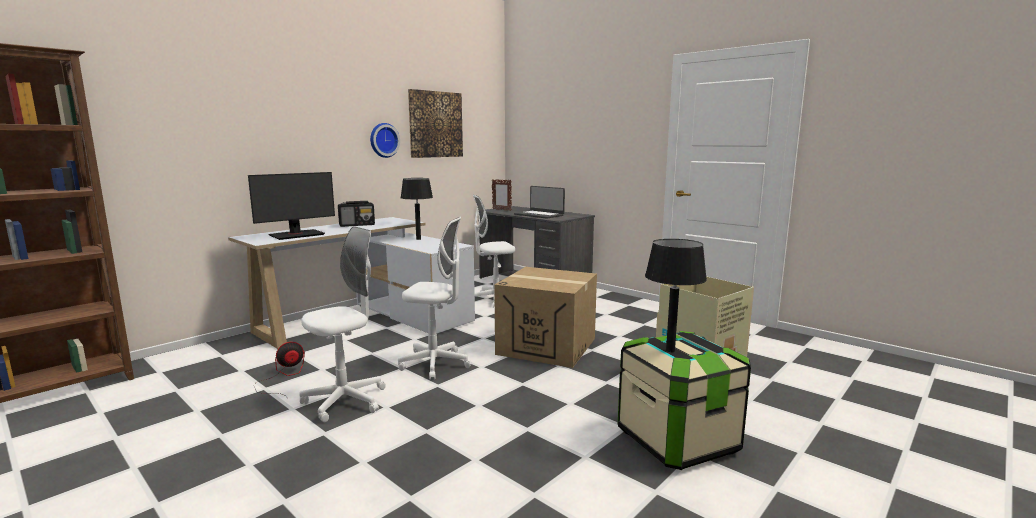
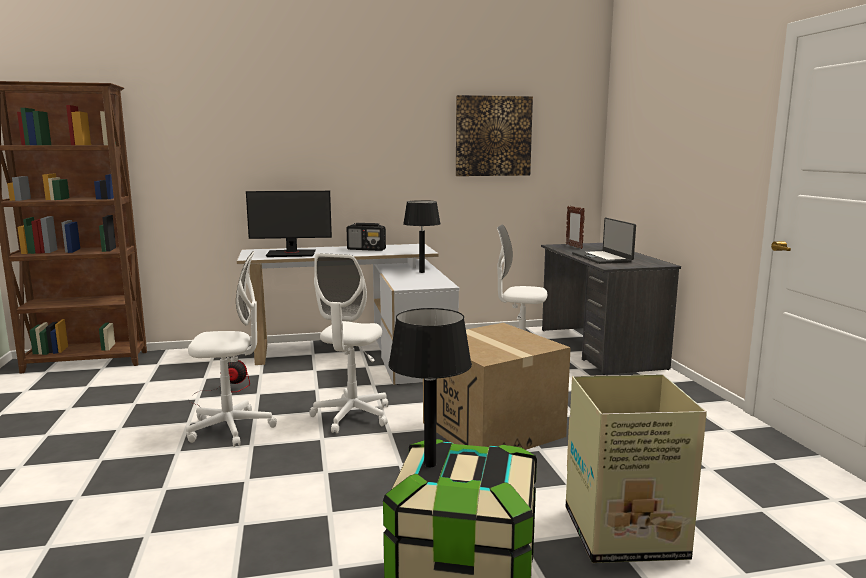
camera: 35 degrees right, 0 degrees up
wall clock [370,123,400,158] -> none
white office chair [398,217,472,380] -> white office chair turned 60 degrees clockwise [309,253,388,433]

